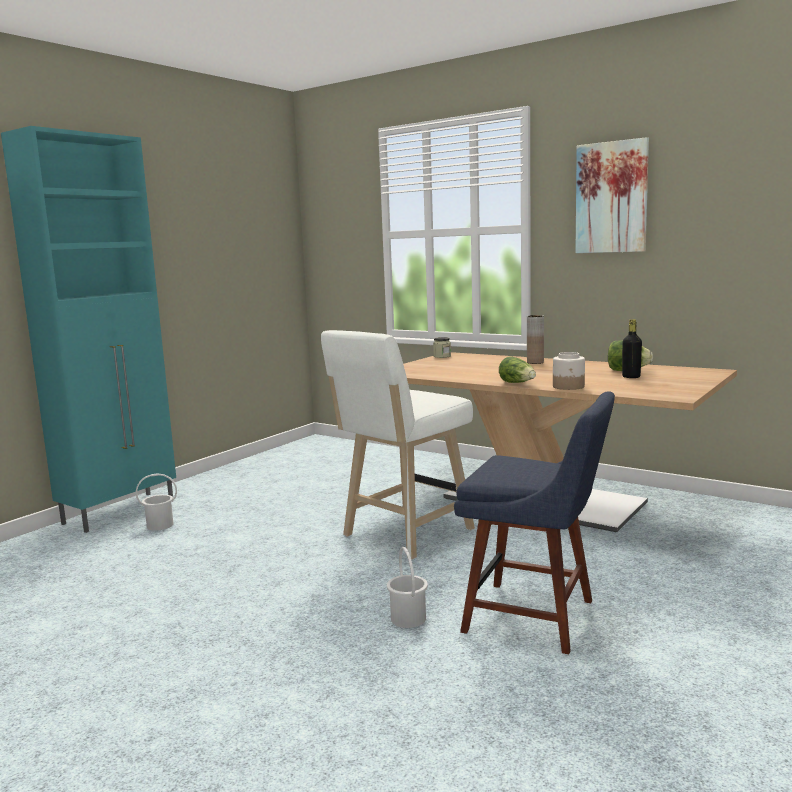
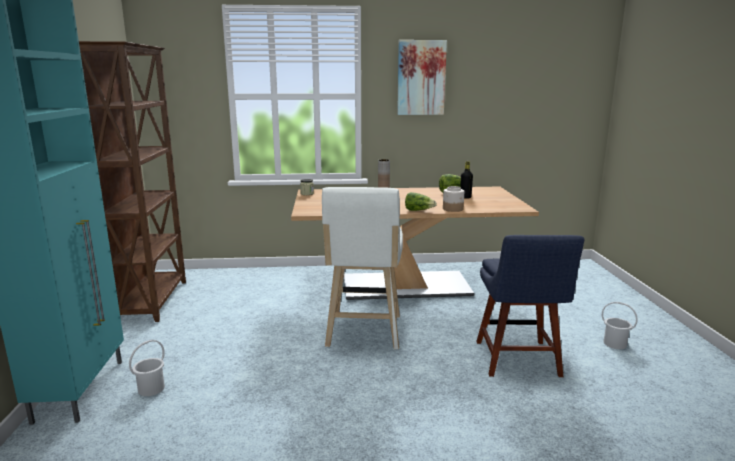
camera: 40 degrees left, 5 degrees up
white bucket [387,547,428,628] -> white bucket moved to [602,302,638,349]
blue chair [454,391,615,654] -> blue chair turned 105 degrees clockwise [476,235,584,377]
none -> brown bookcase [79,41,186,322]

